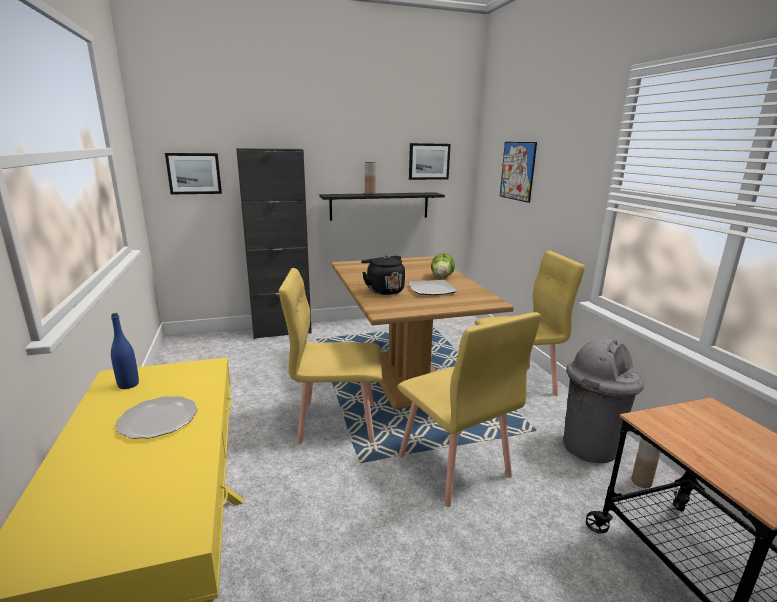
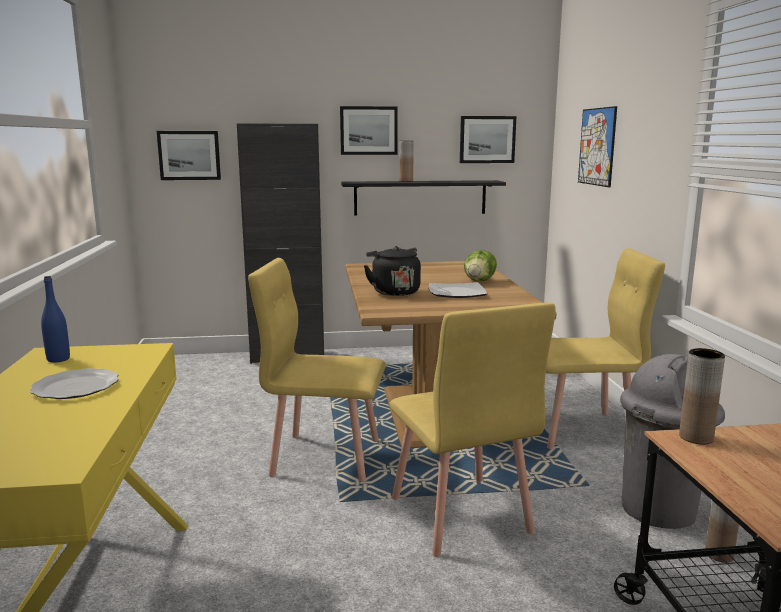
camera: 10 degrees right, 5 degrees down
none -> picture [340,106,398,155]
none -> brown vase [679,348,725,445]

